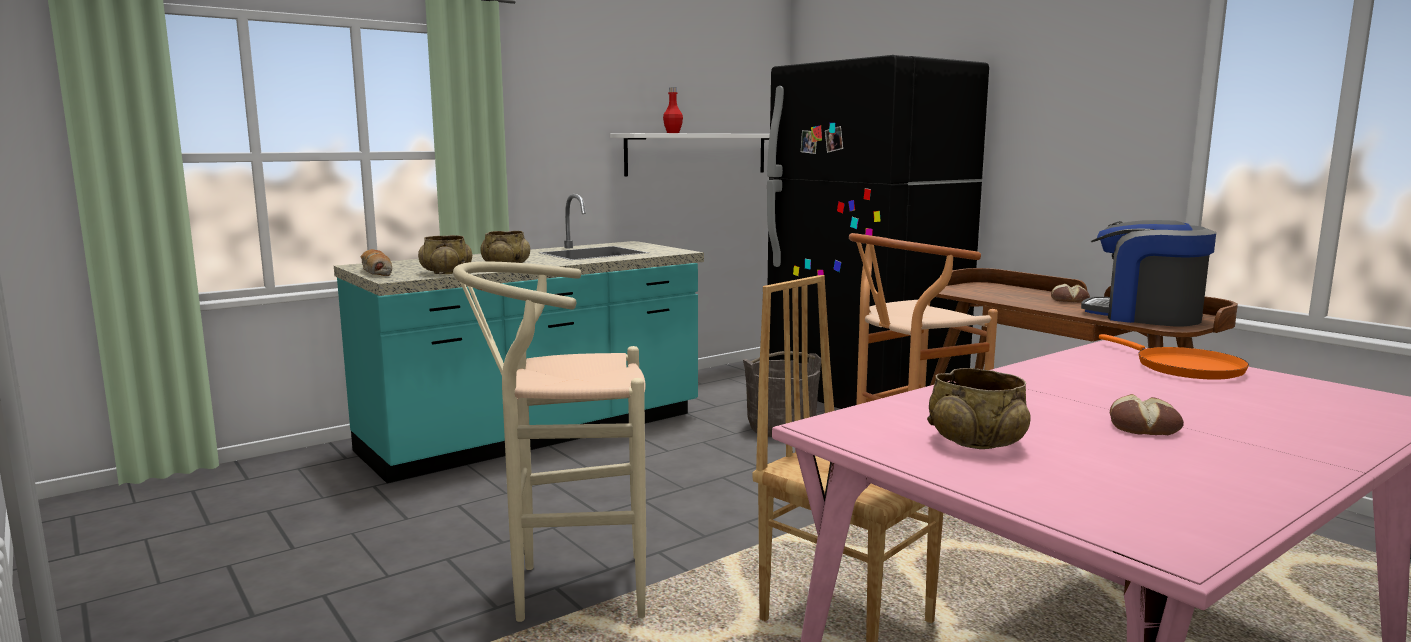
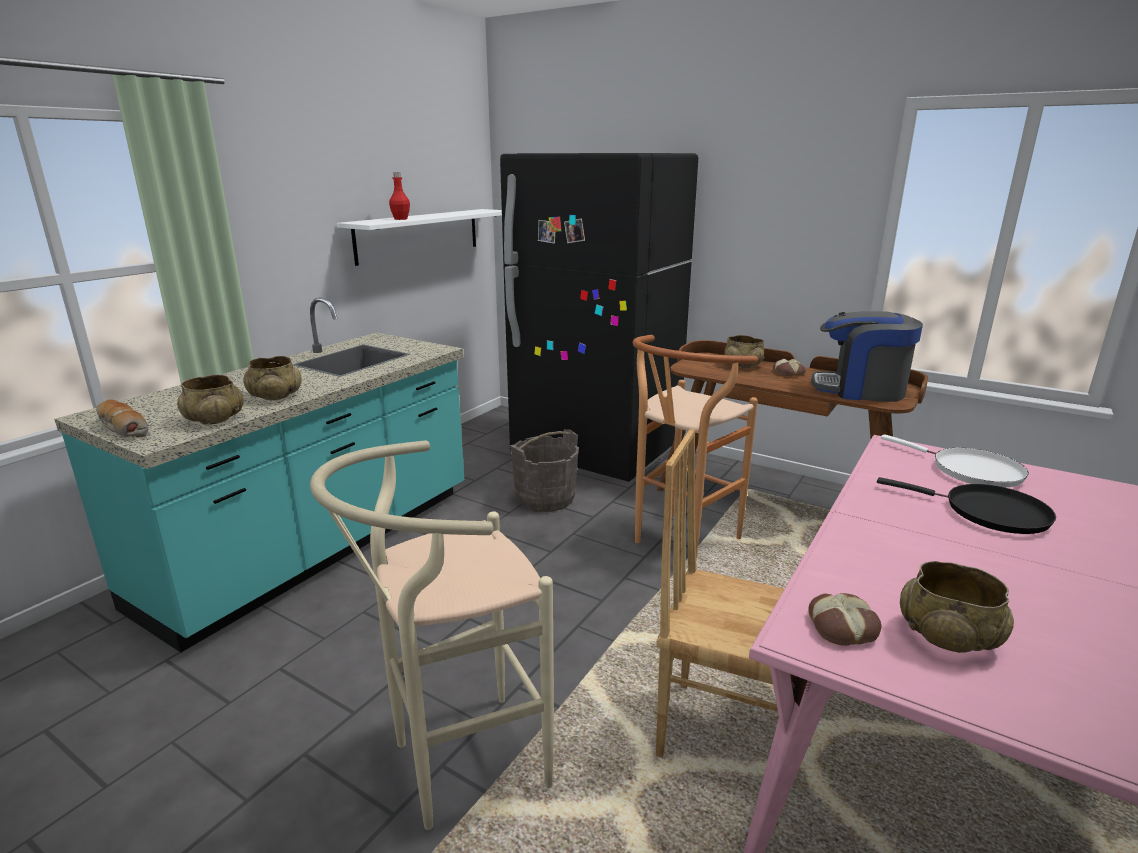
camera: 20 degrees left, 10 degrees up
orange frying pan [1099,334,1249,380] -> white frying pan [881,434,1029,487]
bread [1110,394,1184,435] -> bread moved to [808,593,881,646]
none -> beige bowl [724,335,765,368]
none -> black frying pan [877,477,1056,534]

